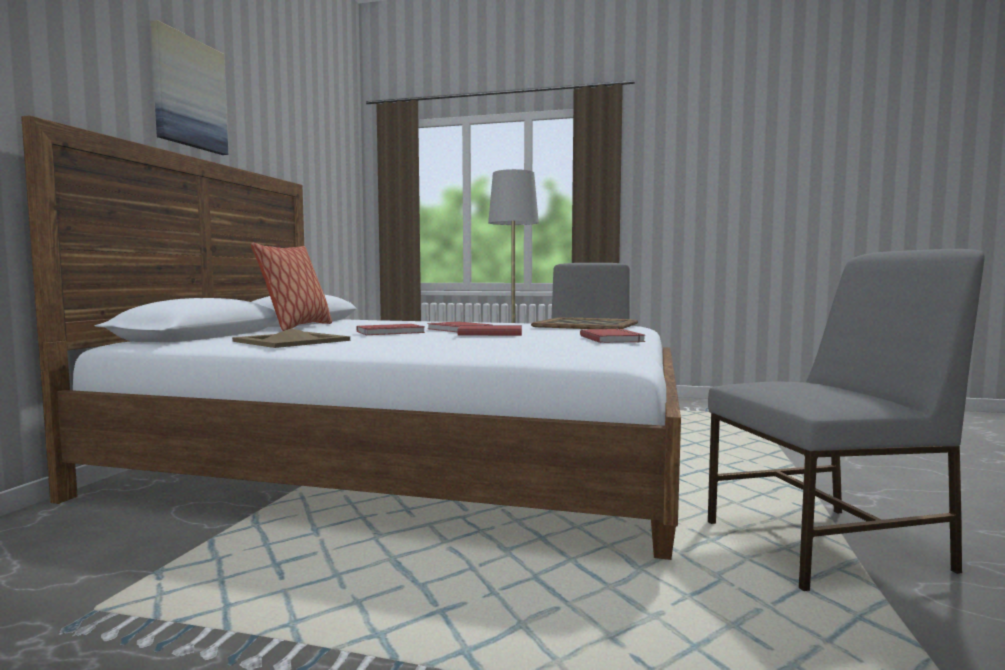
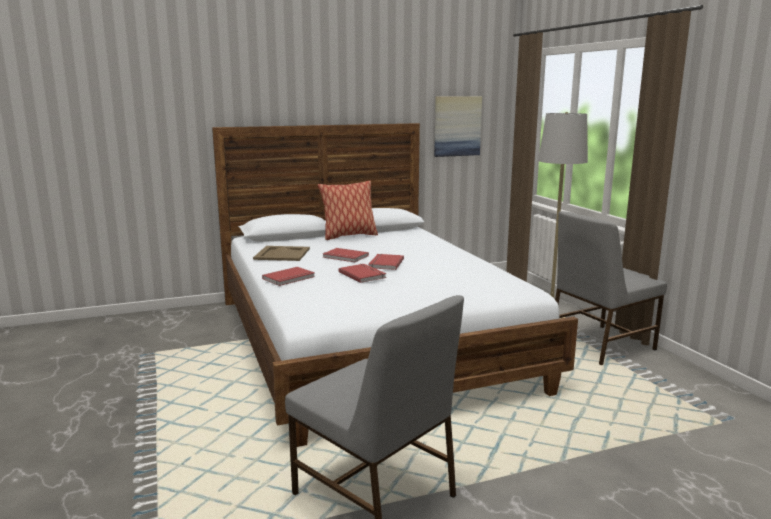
camera: 55 degrees right, 10 degrees up
picture [151,20,228,155] -> picture moved to [434,96,482,157]
tray [531,317,638,329] -> none
red book [580,329,646,343] -> red book moved to [262,267,315,286]

